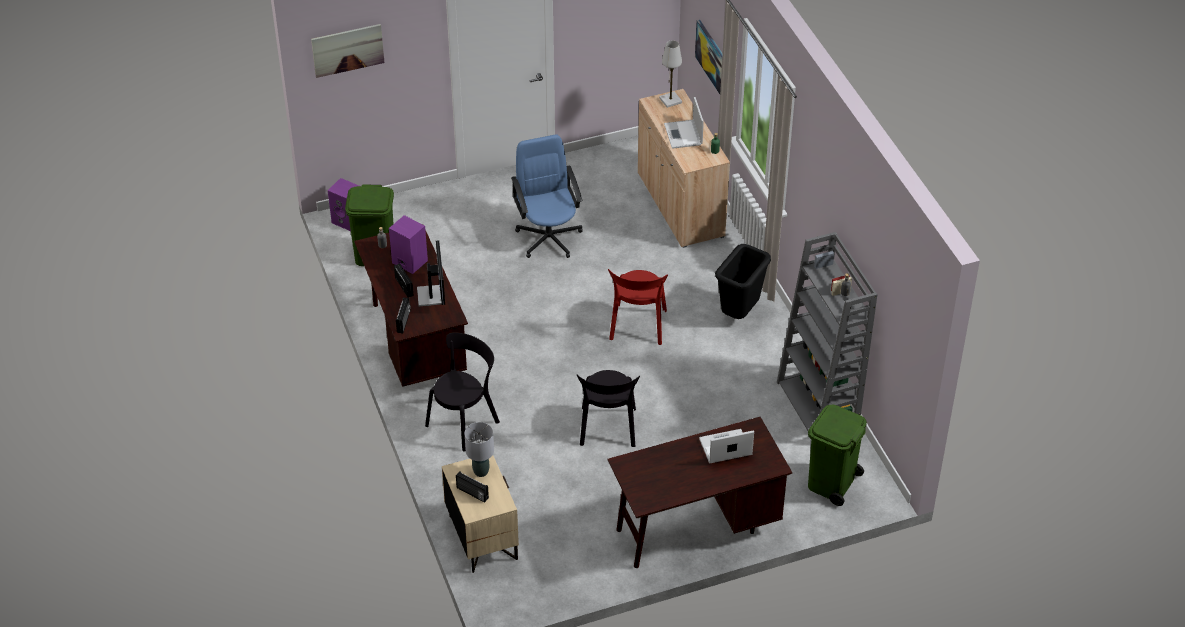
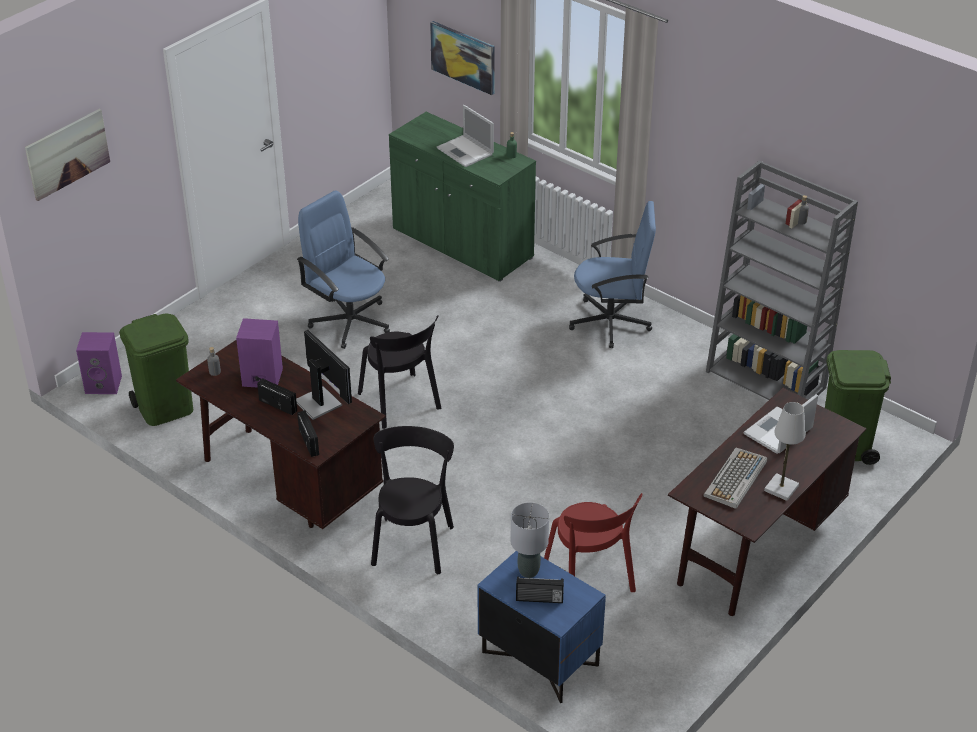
camera: 30 degrees left, 5 degrees down
beige nightstand [442,455,519,573] -> blue nightstand [478,551,606,703]
black chair [577,370,640,447] -> black chair moved to [358,315,441,429]
red chair [608,269,668,345] -> red chair moved to [544,493,642,592]
beige cabinet [638,89,730,248] -> green cabinet [389,112,536,282]
white table lamp [659,40,682,108] -> white table lamp moved to [764,402,806,501]
black trash can [715,244,771,319] -> blue office chair [569,201,656,348]
none -> keyboard [704,448,767,509]

